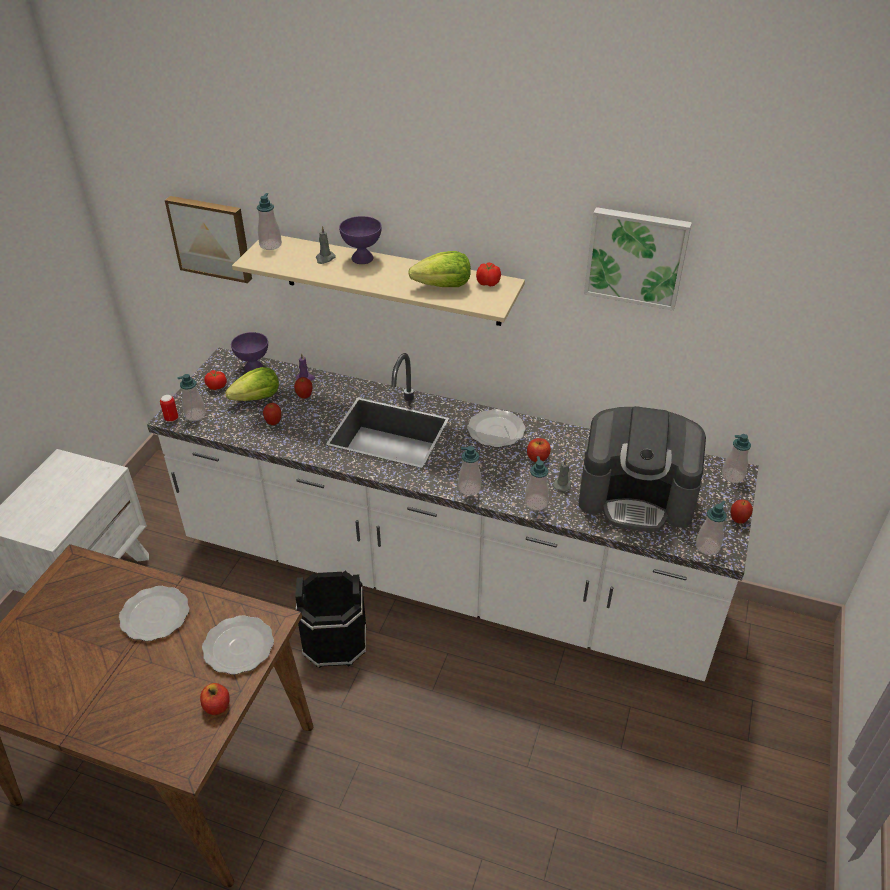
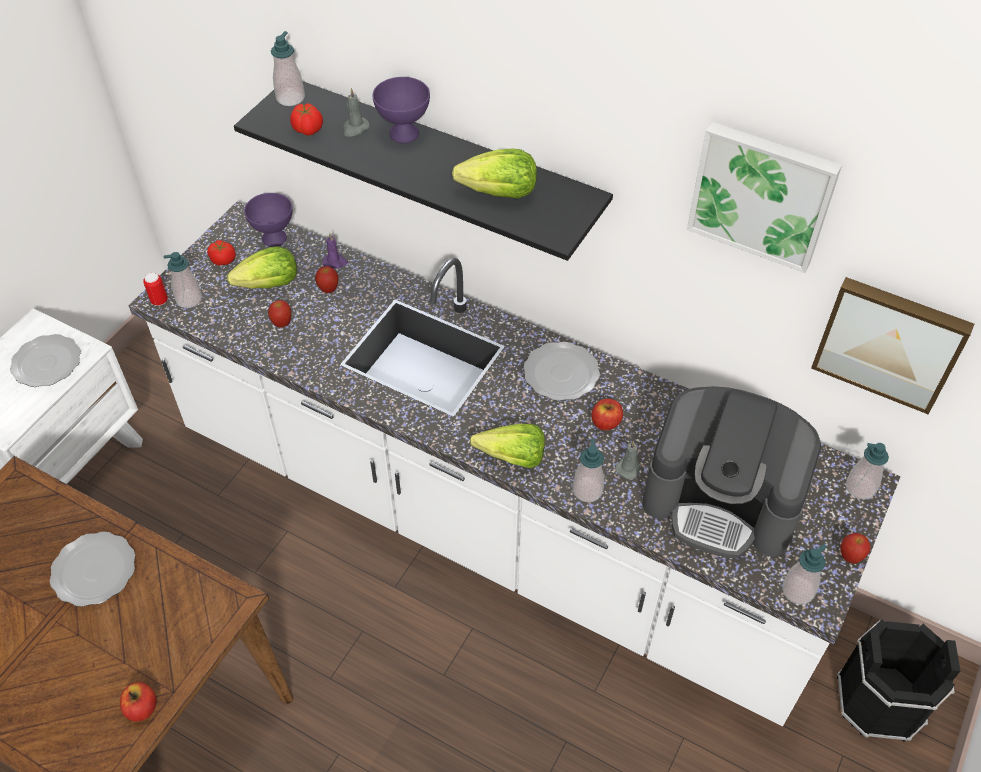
camera: 10 degrees right, 10 degrees up
picture [165,196,252,283] -> picture moved to [811,277,975,414]
plate [202,615,274,675] -> plate moved to [10,334,81,387]
beige shelf [232,236,525,326] -> black shelf [234,81,613,261]
black bucket [295,571,366,668] -> black bucket moved to [837,620,960,742]
soap dispenser [458,446,481,496] -> lettuce [470,424,545,468]
tomato [476,263,501,286] -> tomato moved to [290,103,323,135]

